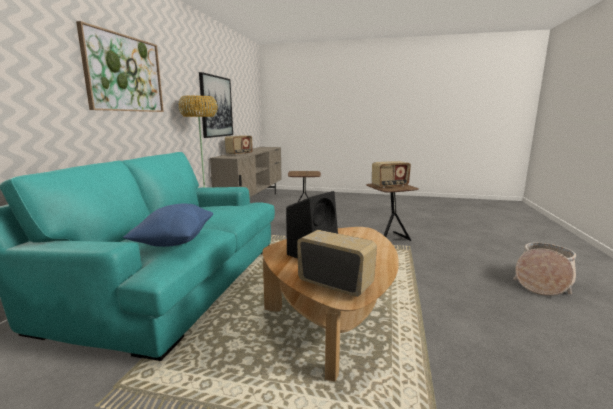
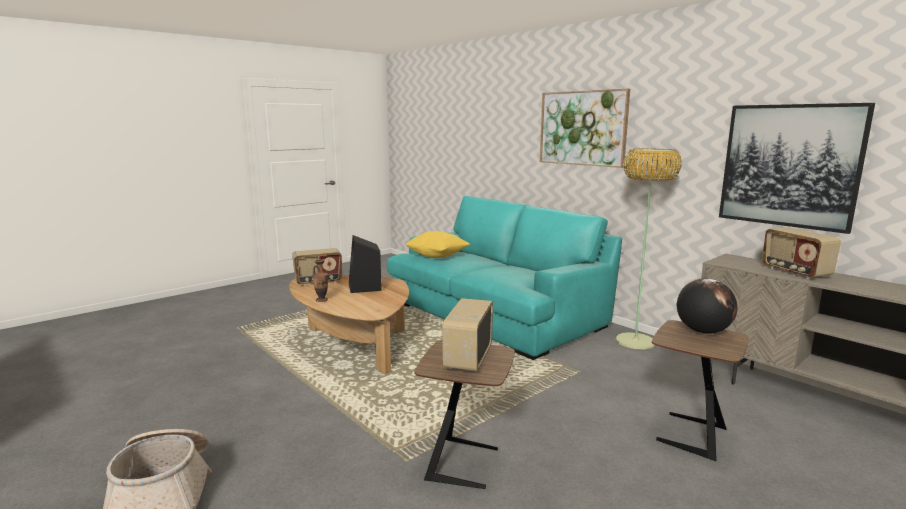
camera: 125 degrees right, 0 degrees up
blue pillow [123,204,213,247] -> yellow pillow [405,231,470,258]
none -> vase [312,259,328,302]
none -> globe [677,278,738,334]

